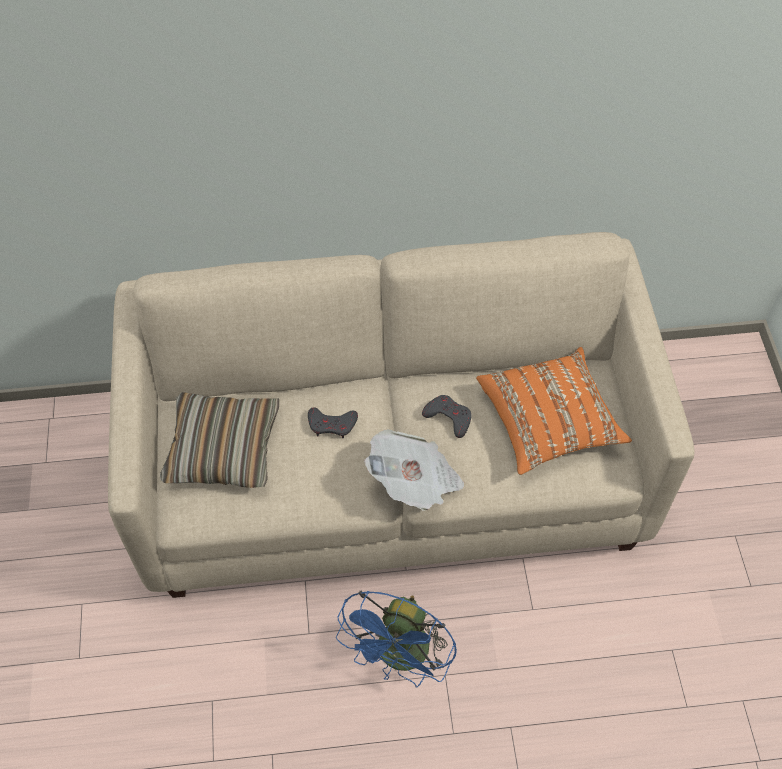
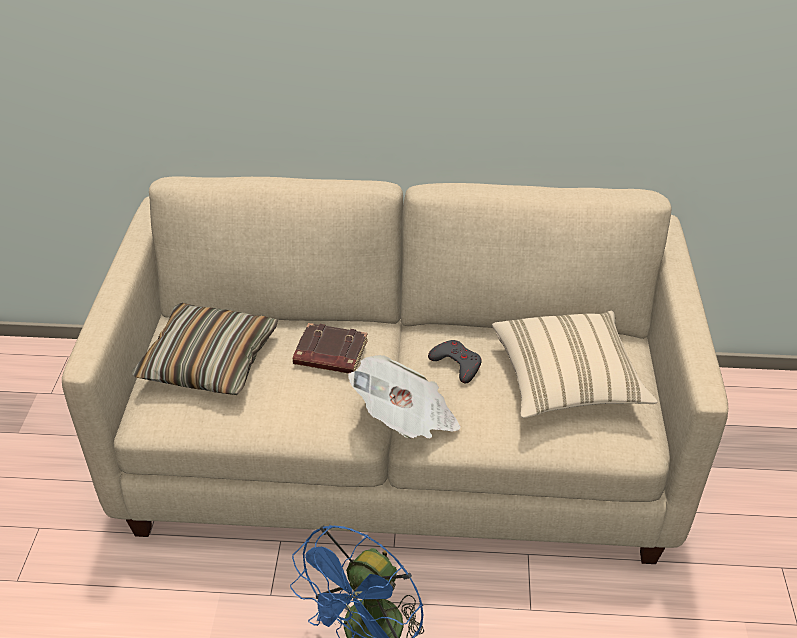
camera: 10 degrees right, 15 degrees down
grey game controller [308,408,358,438] -> brown book [293,323,368,374]
orange pillow [476,347,632,475] -> beige pillow [492,311,658,418]

